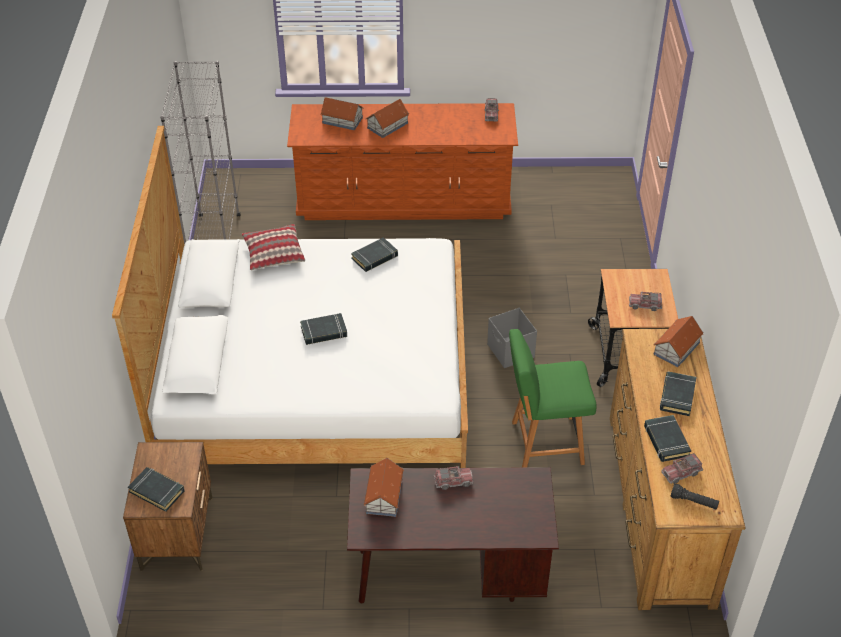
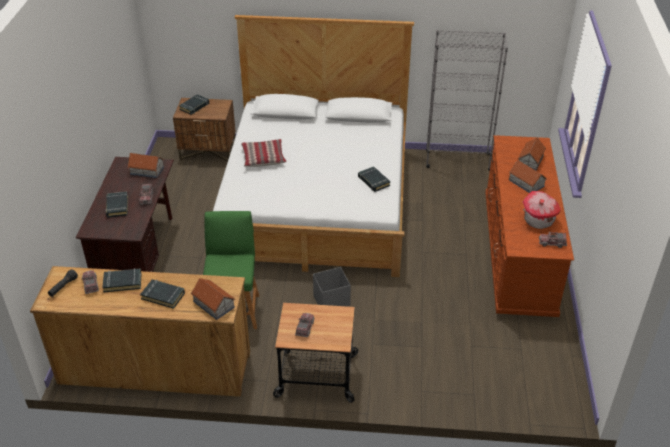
camera: 95 degrees right, 5 degrees down
pillow [242,224,305,270] -> pillow moved to [241,139,286,167]
black book [300,313,347,345] -> black book moved to [105,192,128,218]
none -> toy house [523,191,561,229]

